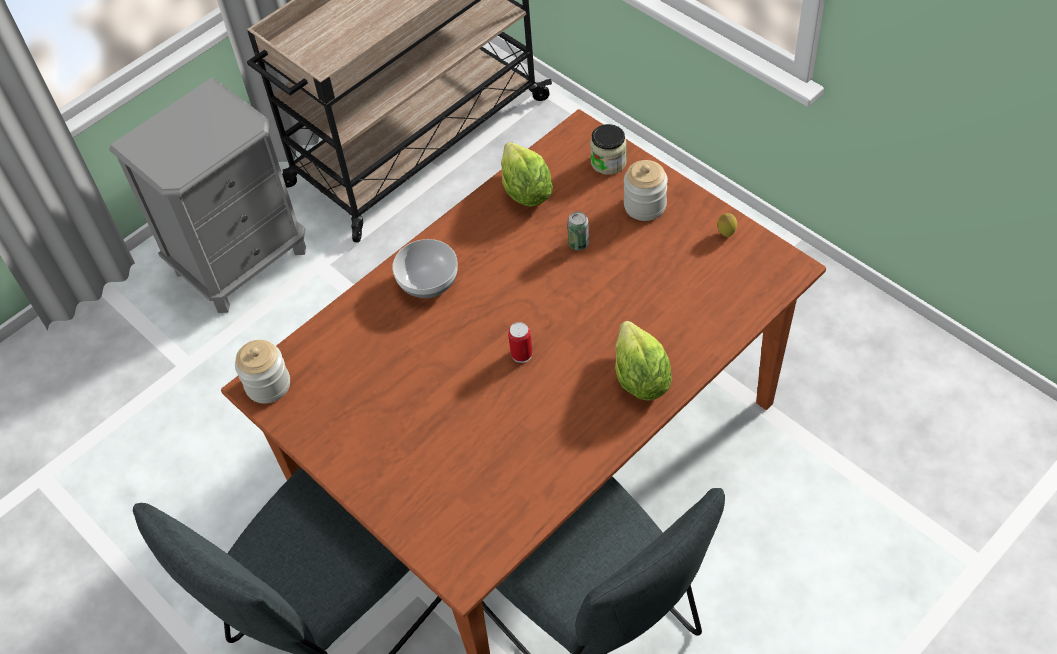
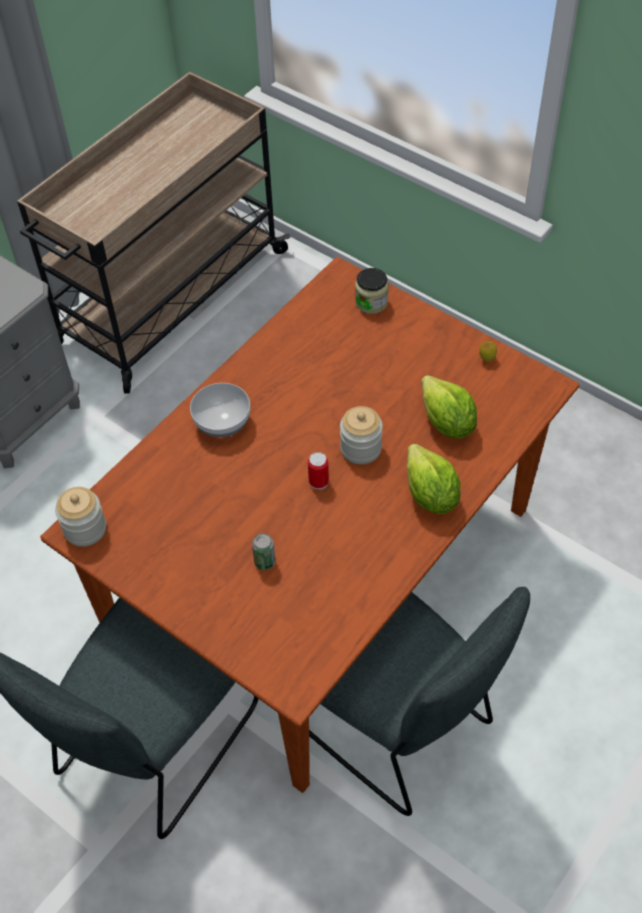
camera: 10 degrees left, 0 degrees up
lettuce [501,142,553,207] -> lettuce moved to [422,375,477,439]
can [567,212,589,250] -> can moved to [252,533,276,570]
jar [624,160,668,221] -> jar moved to [340,406,383,464]

